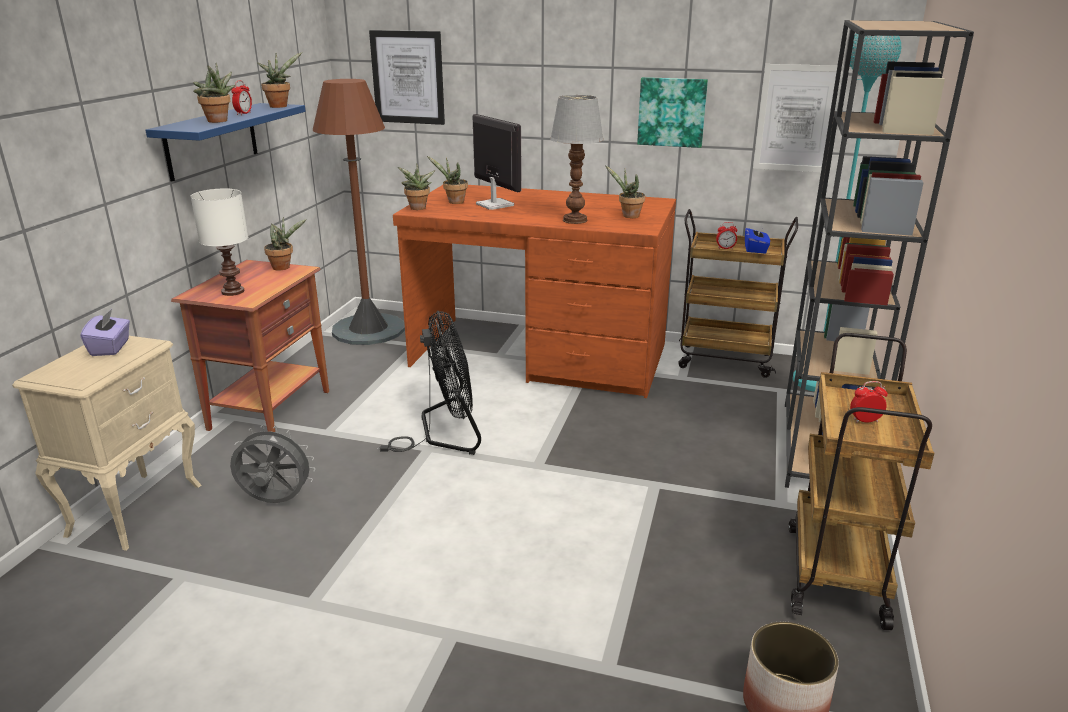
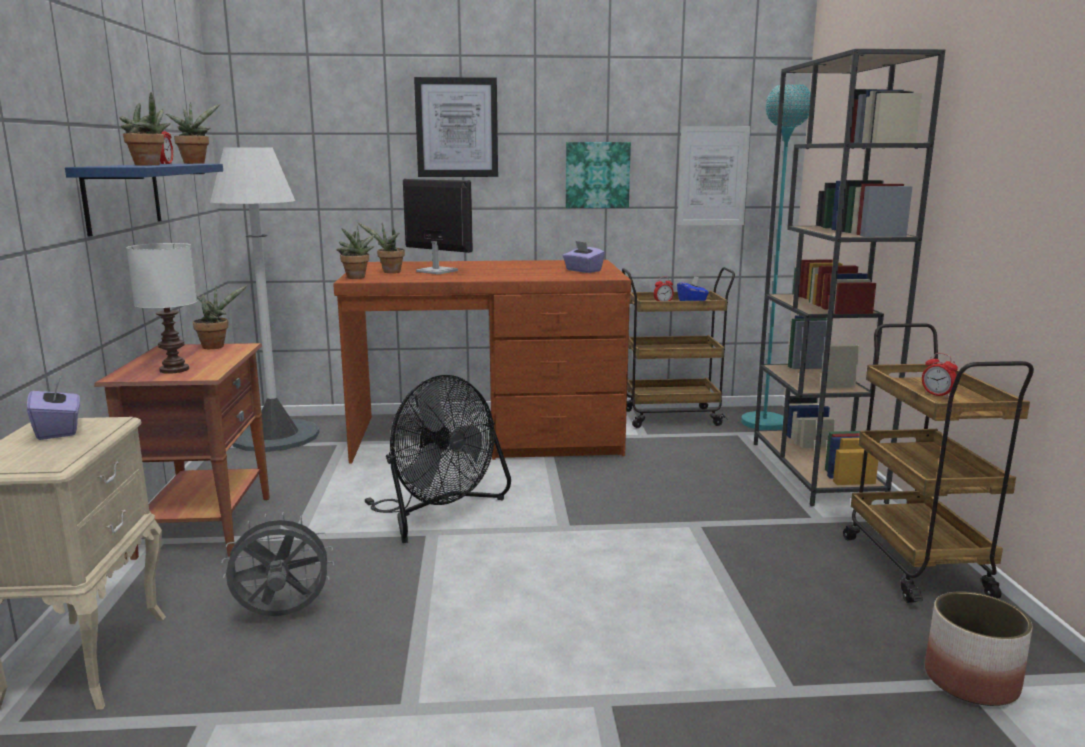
camera: 20 degrees left, 10 degrees down
brown floor lamp [313,79,405,345] -> white floor lamp [210,147,319,452]
picture [369,30,445,125] -> picture moved to [414,77,498,177]
black fan [378,311,481,455] -> black fan turned 75 degrees clockwise [365,375,511,543]
table lamp [550,95,604,224] -> none
potted plant [605,165,645,218] -> purple tissue box [563,241,605,273]
alarm clock [850,381,888,423] -> alarm clock turned 105 degrees counterclockwise [922,353,958,398]

